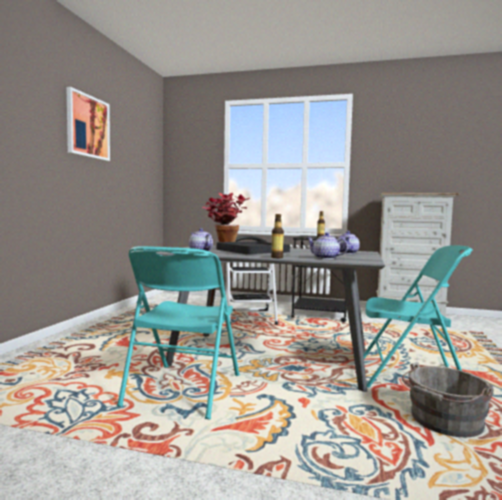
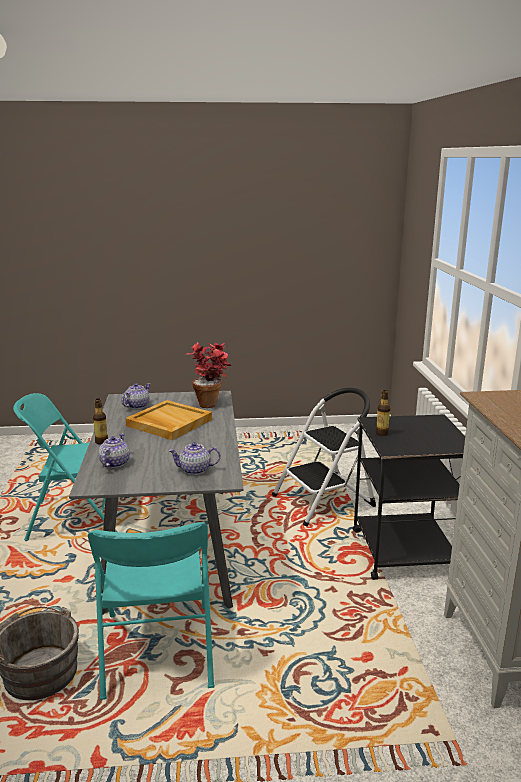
camera: 70 degrees right, 15 degrees up
picture [66,87,110,161] -> none
black tray [217,241,290,254] -> beige tray [125,400,212,440]

